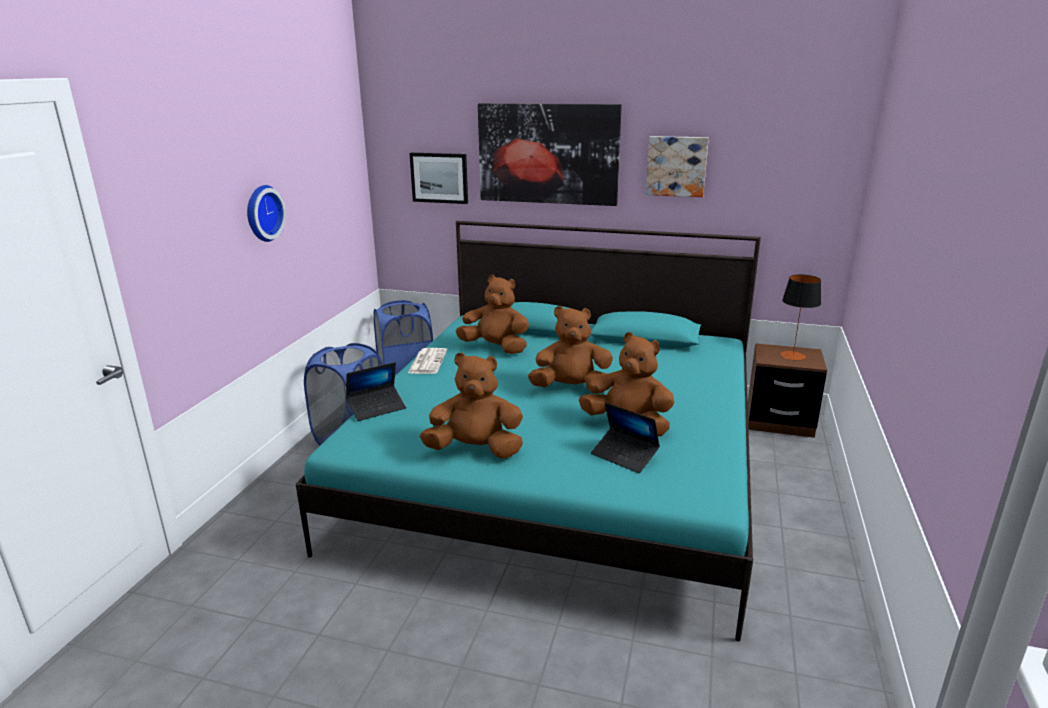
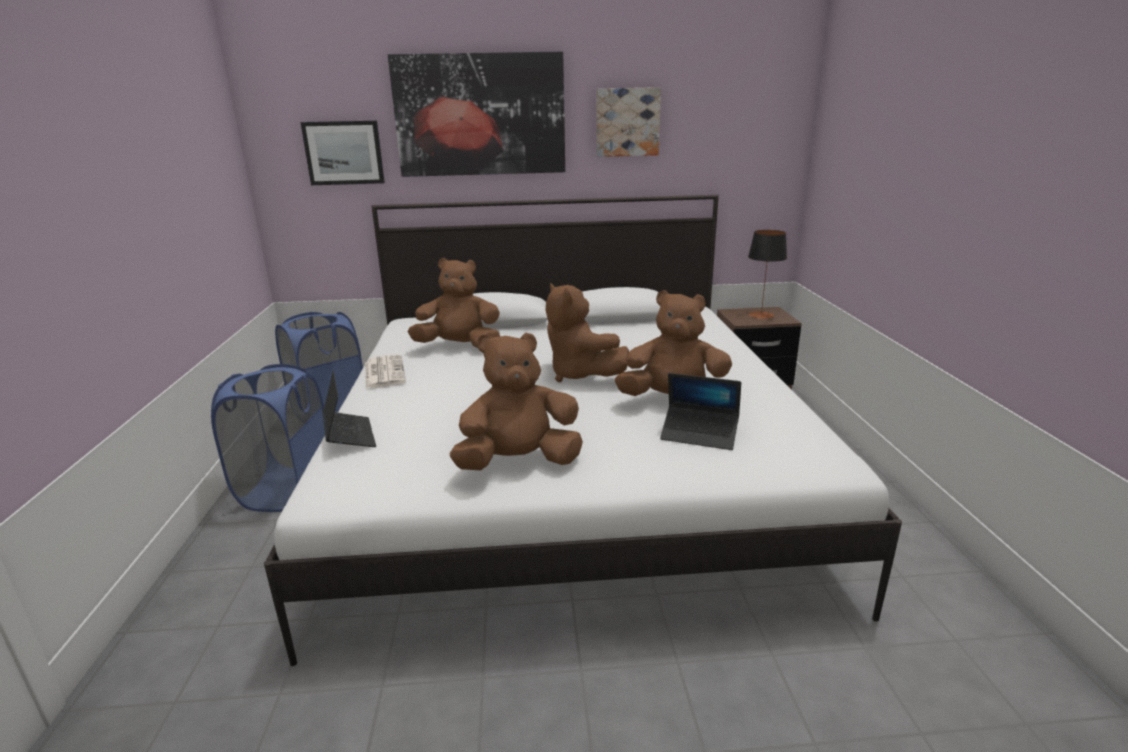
camera: 20 degrees left, 0 degrees up
wall clock [247,185,286,242] -> none
turquoise bed [296,221,761,642] -> white bed [264,195,902,666]
laptop [346,362,406,421] -> laptop turned 60 degrees counterclockwise [322,370,376,447]
brown plush toy [528,306,613,393] -> brown plush toy turned 105 degrees counterclockwise [546,283,629,382]

